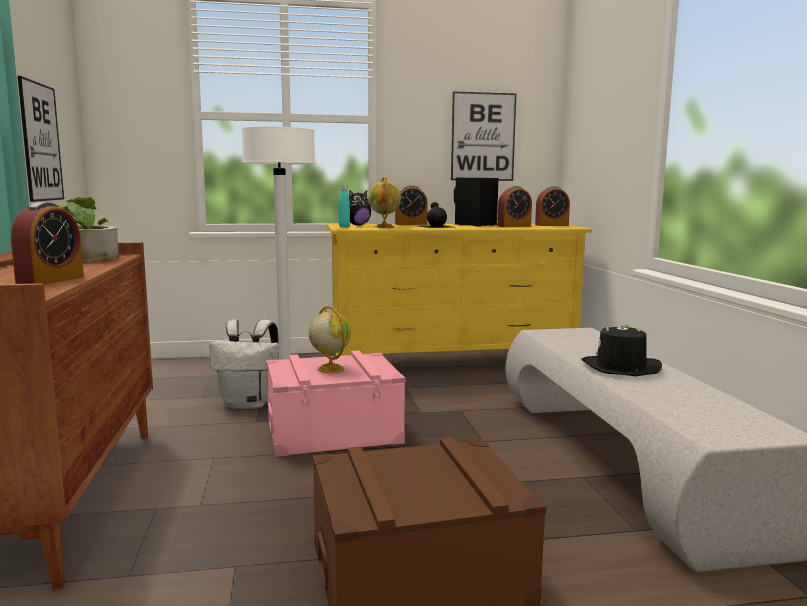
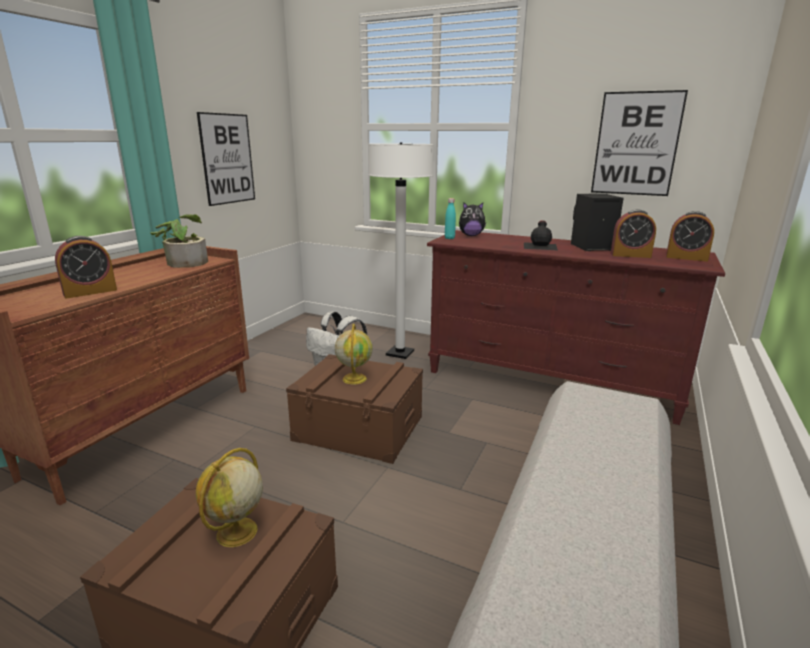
camera: 35 degrees right, 10 degrees up
pink storage box [266,350,405,457] -> brown storage box [286,354,423,464]
yellow dresser [327,223,592,356] -> red dresser [427,230,725,425]
globe [368,177,401,228] -> globe moved to [196,448,263,547]
alarm clock [395,185,428,225] -> none
black hat [581,322,662,376] -> none

